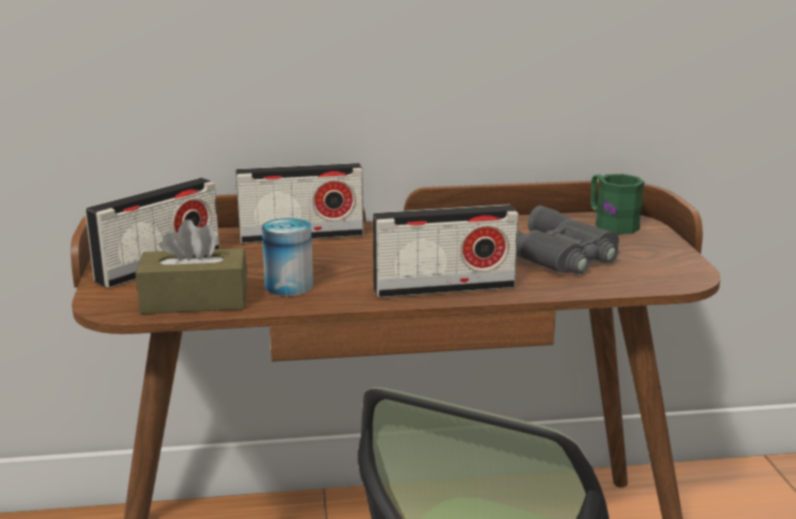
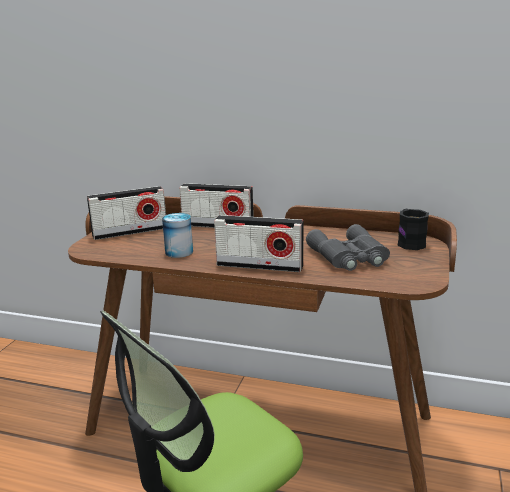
camera: 25 degrees right, 0 degrees up
brown tissue box [135,219,247,314] -> none
green mug [591,174,644,234] -> black mug [397,209,429,250]

